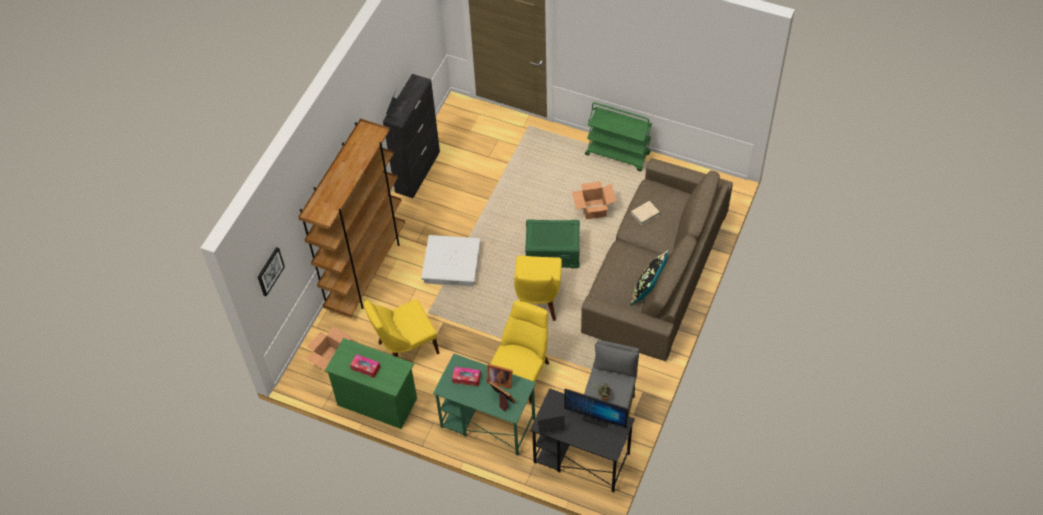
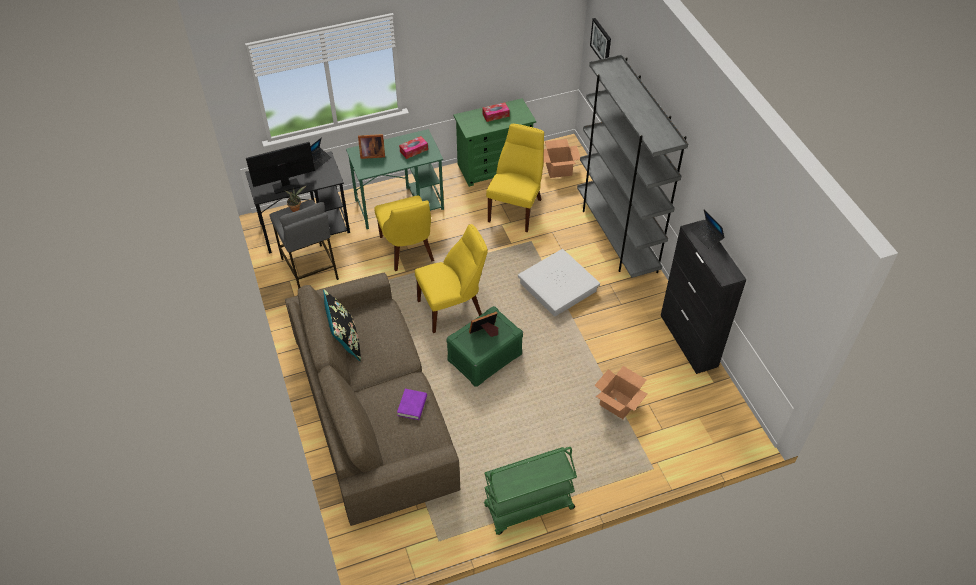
camera: 135 degrees right, 5 degrees down
brown bookcase [298,118,405,317] -> grey bookcase [577,54,688,278]
picture frame [487,364,513,389] -> picture frame moved to [469,312,498,337]
yellow chair [514,256,562,321] -> yellow chair turned 105 degrees clockwise [415,224,488,333]
cardboard box [572,181,616,219] -> cardboard box moved to [594,366,647,419]
beige book [631,201,660,225] -> purple book [397,389,427,420]

